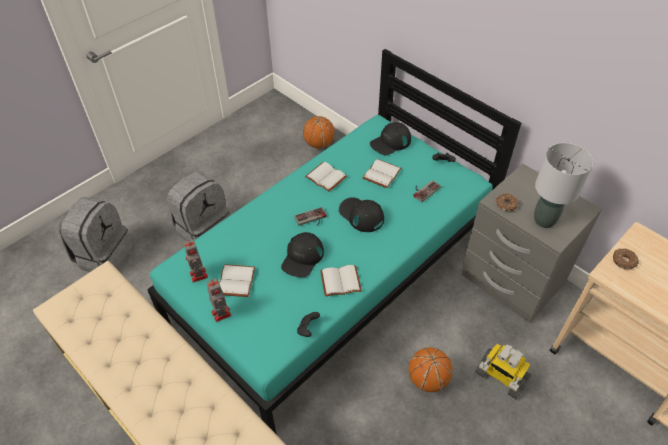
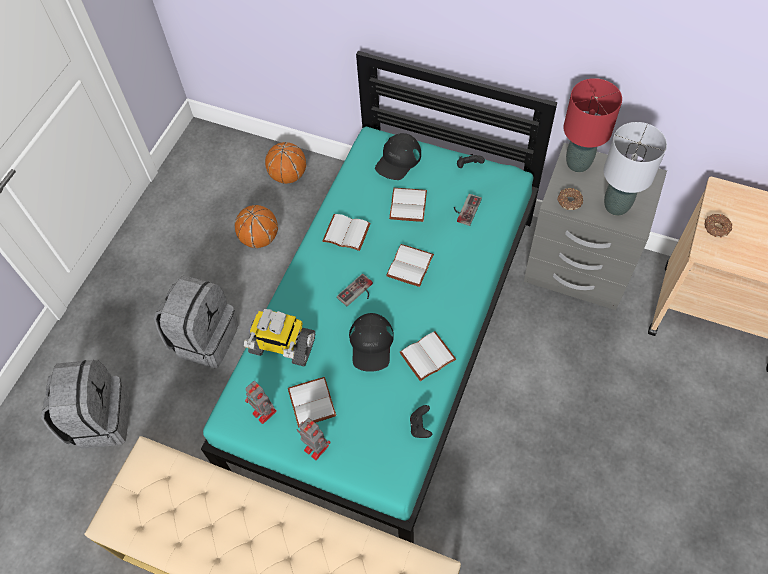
camera: 20 degrees left, 10 degrees up
black cap [339,197,384,232] -> white book [386,244,434,287]
basketball [409,347,453,392] -> basketball moved to [235,205,278,248]
toy robot [475,344,532,400] -> toy robot moved to [244,309,315,367]
none -> red table lamp [564,78,622,172]

